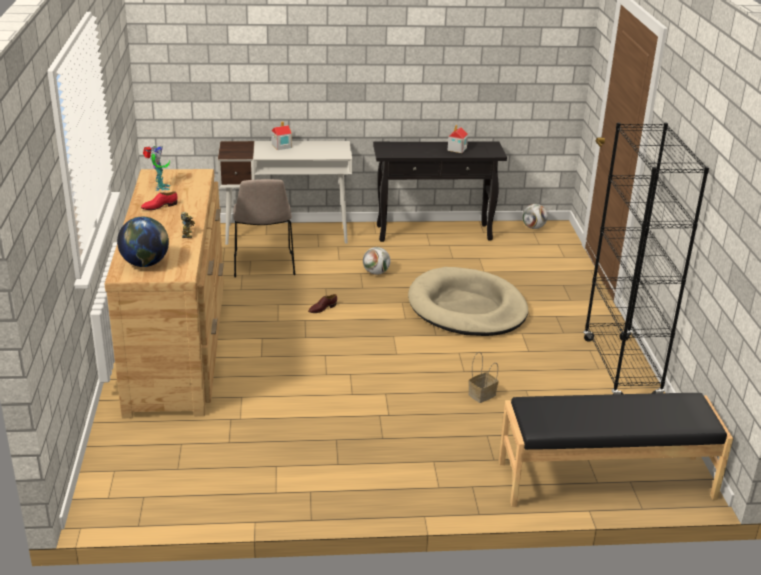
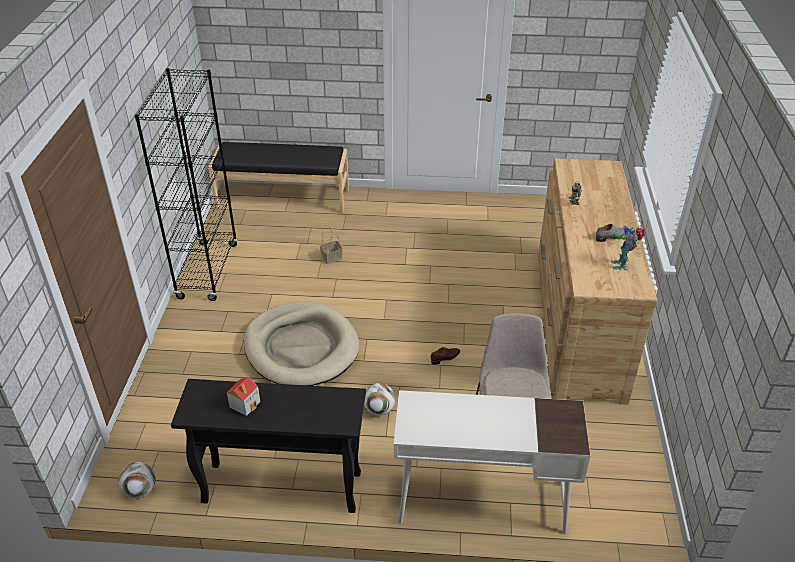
camera: 170 degrees left, 10 degrees up
globe [117,217,169,267] -> none
red shoe [141,191,178,210] -> grey shoe [596,224,625,242]
toy house [271,122,292,150] -> none

